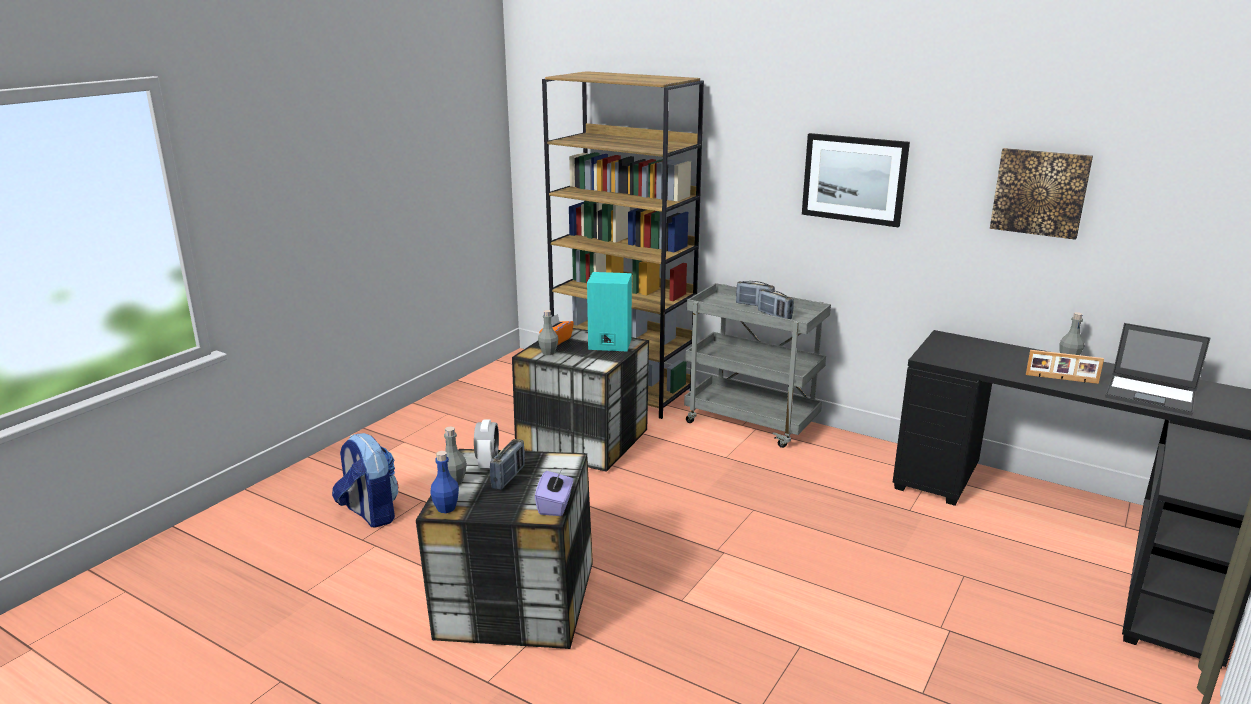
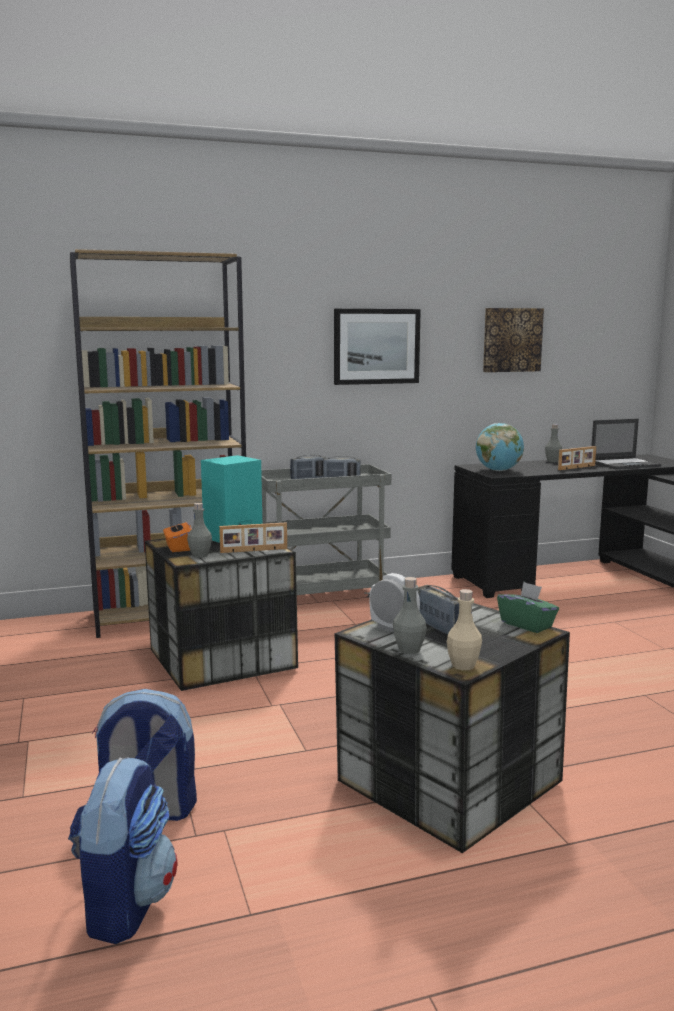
camera: 50 degrees left, 10 degrees down
blue bottle [430,451,459,513] -> beige bottle [447,589,482,670]
purple tissue box [535,469,574,516] -> green tissue box [497,582,559,633]
none -> backpack [68,757,177,944]
none -> picture frame [219,522,287,553]
none -> globe [476,423,524,471]

